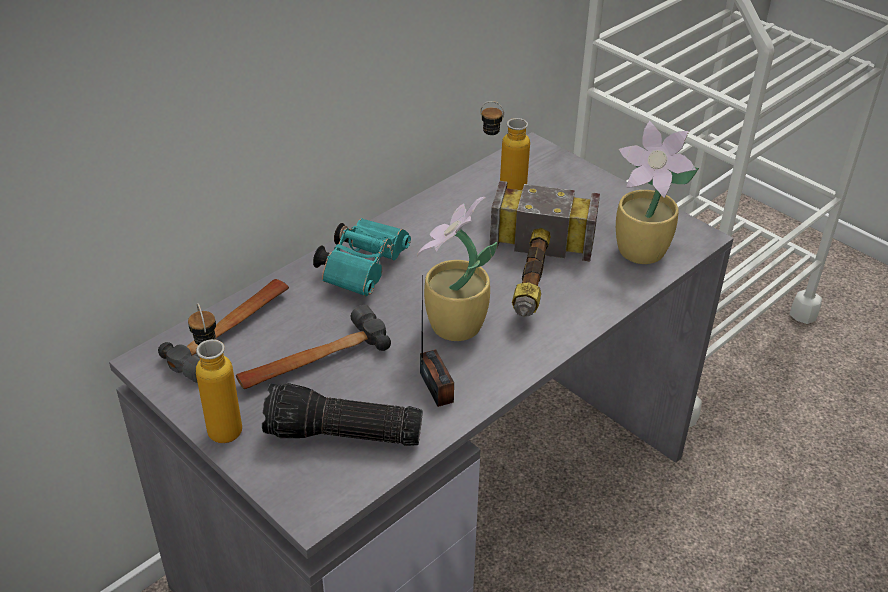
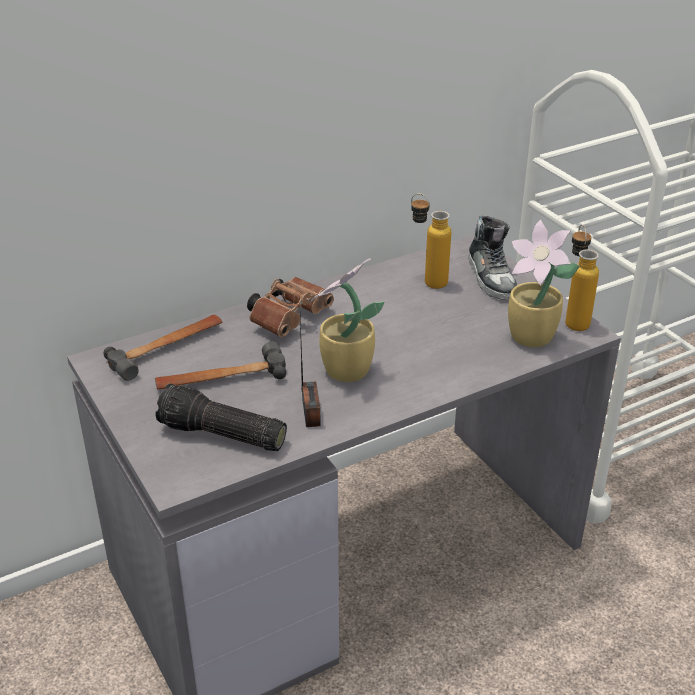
camera: 15 degrees right, 5 degrees down
bottle [188,303,242,443] -> bottle moved to [565,224,599,331]
turquoise binoculars [313,218,411,296] -> brown binoculars [247,277,334,337]
hammer [490,181,600,317] -> none
none -> shoe [468,216,517,300]

